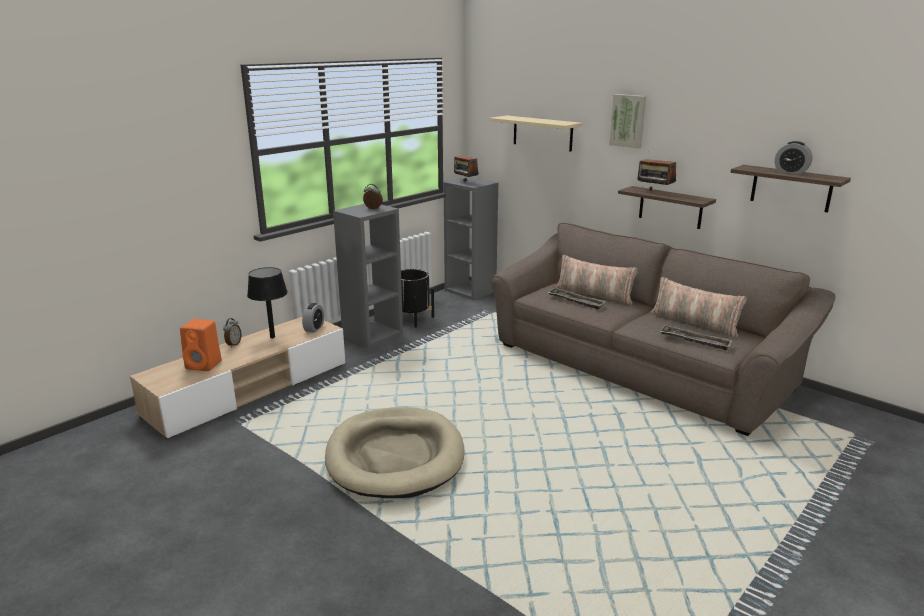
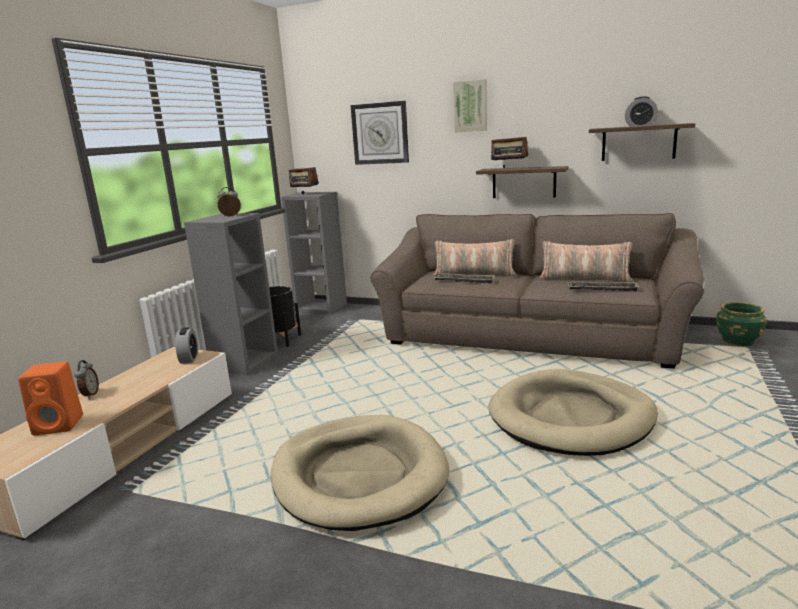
camera: 20 degrees left, 5 degrees down
black table lamp [247,267,288,338] -> none
beige shelf [489,116,583,152] -> wall clock [351,101,409,165]
none -> beige dog bed [488,369,658,456]
none -> green planter [716,302,767,346]

